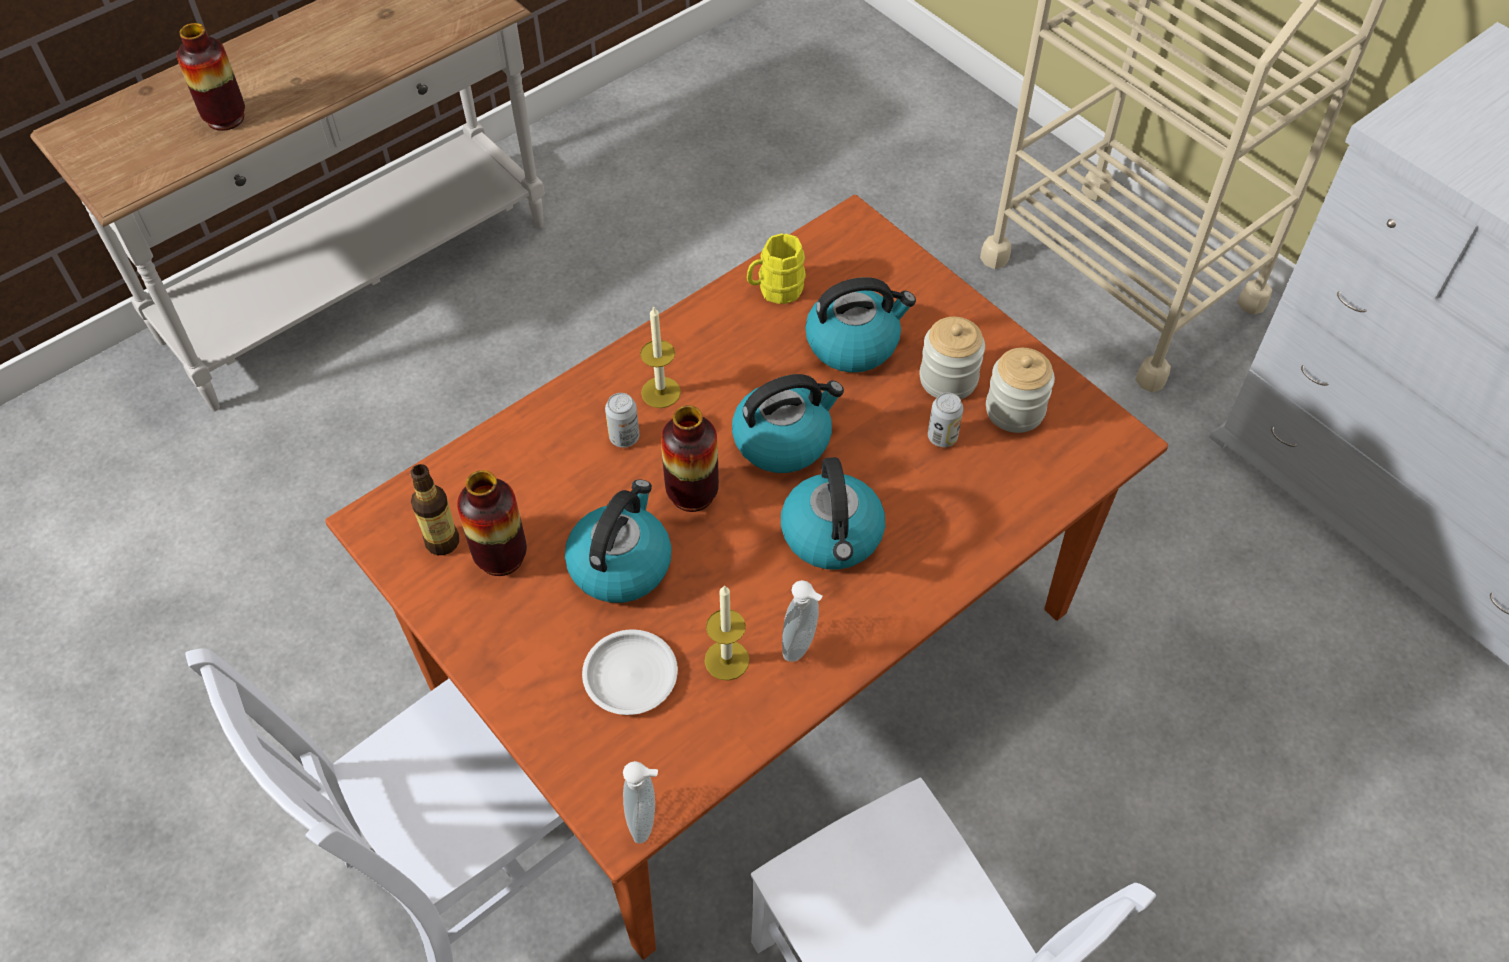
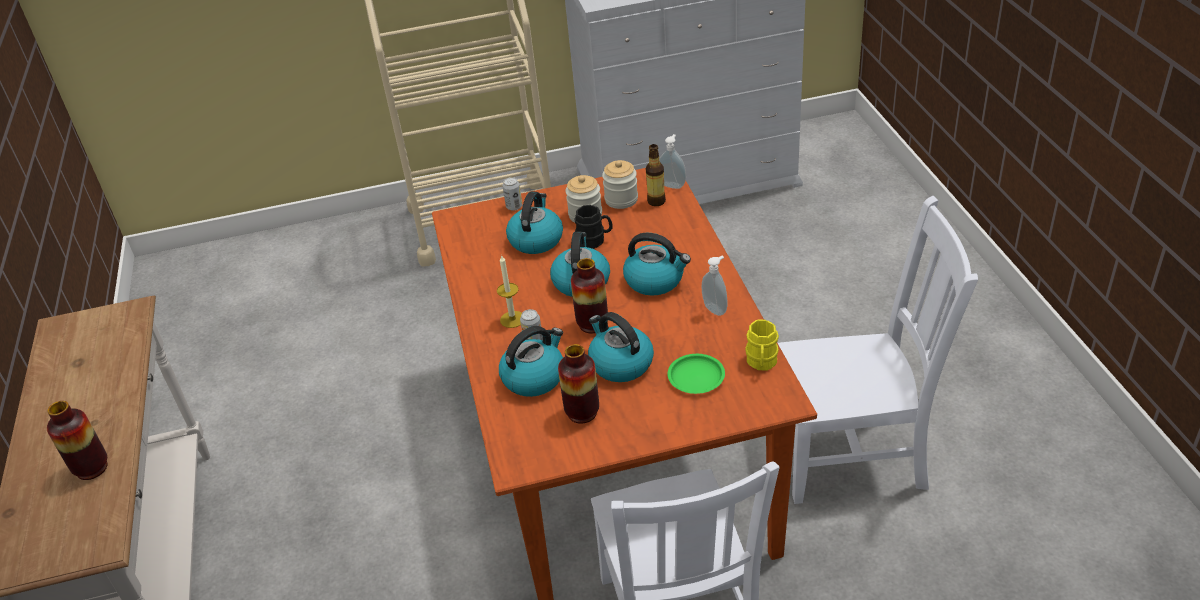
camera: 60 degrees left, 15 degrees down
bottle [410,464,459,555] -> bottle moved to [646,144,666,206]
white plate [582,630,678,715] -> green plate [667,354,725,394]
soap dispenser [623,761,658,844] -> soap dispenser moved to [659,134,686,189]
candle [704,585,749,681] -> none
yellow mug [747,233,806,304] -> yellow mug moved to [745,320,779,371]
can [928,392,964,447] -> can moved to [502,177,522,211]
none -> kettle [499,326,563,397]
none -> black mug [574,205,613,249]

